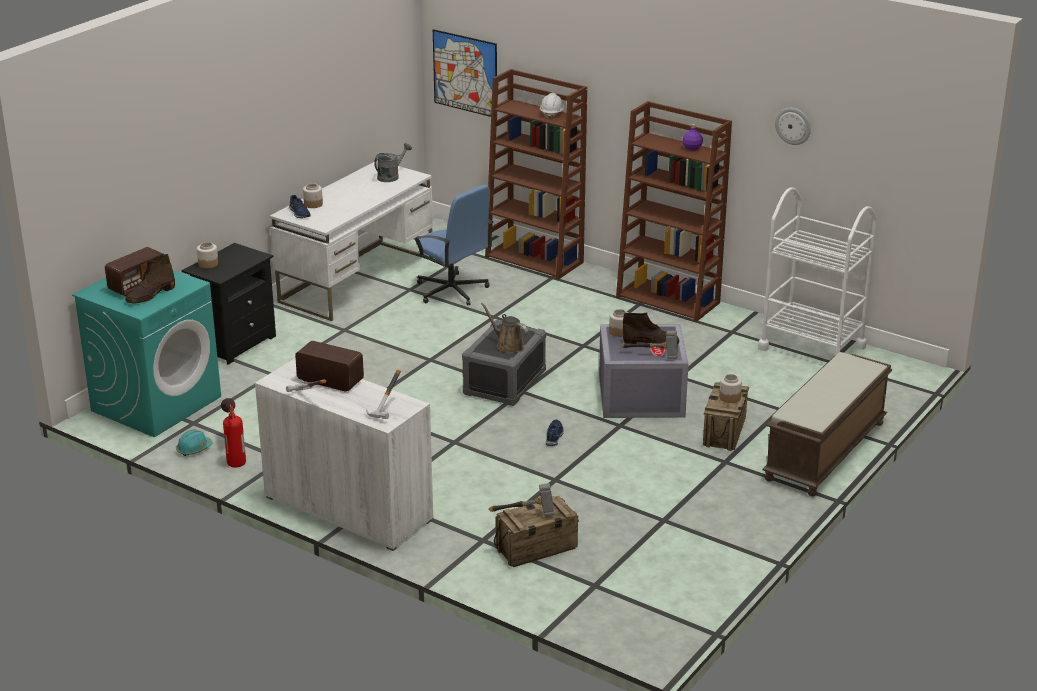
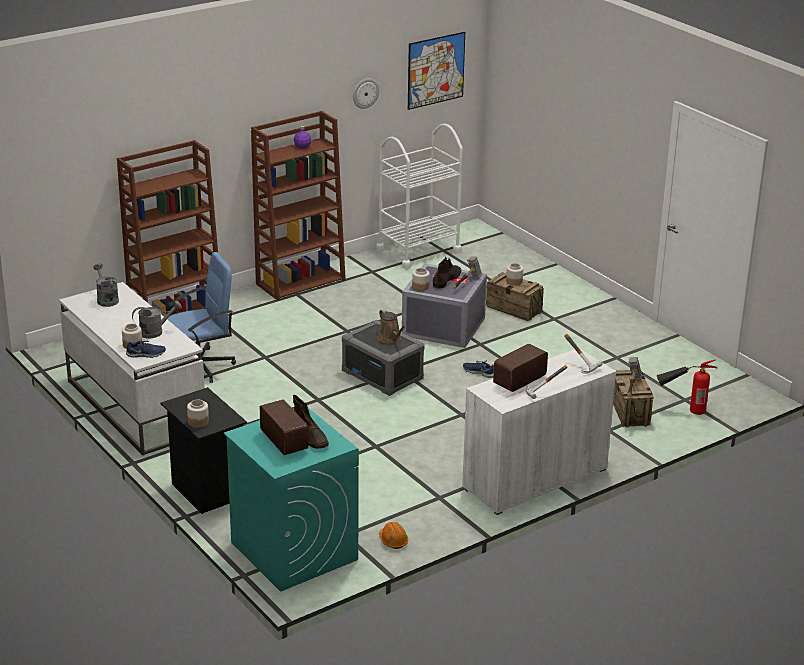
camera: 70 degrees left, 0 degrees up
turquoise hard hat [176,430,213,456] -> orange hard hat [379,522,408,549]
fire extinguisher [221,398,246,467] -> fire extinguisher moved to [657,359,718,415]
picture [433,29,497,117] -> picture moved to [408,32,465,110]
brown watering can [481,303,528,353] -> brown watering can turned 90 degrees counterclockwise [377,309,407,344]
white hard hat [540,93,564,119] -> none
brown bench [762,352,893,497] -> none
none -> grey watering can [132,300,182,338]

